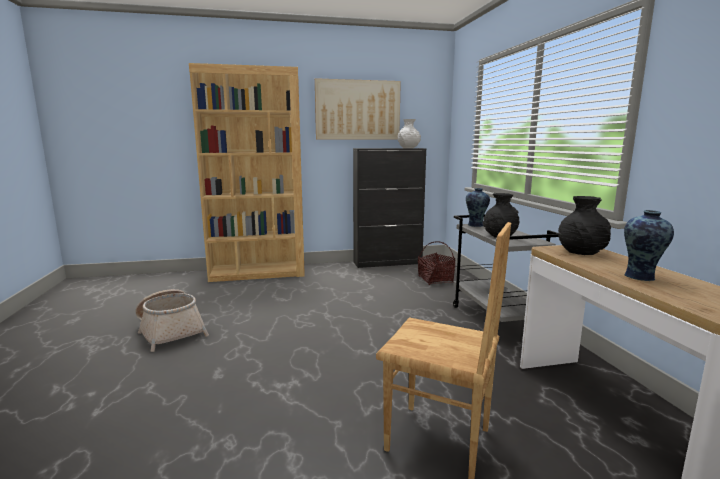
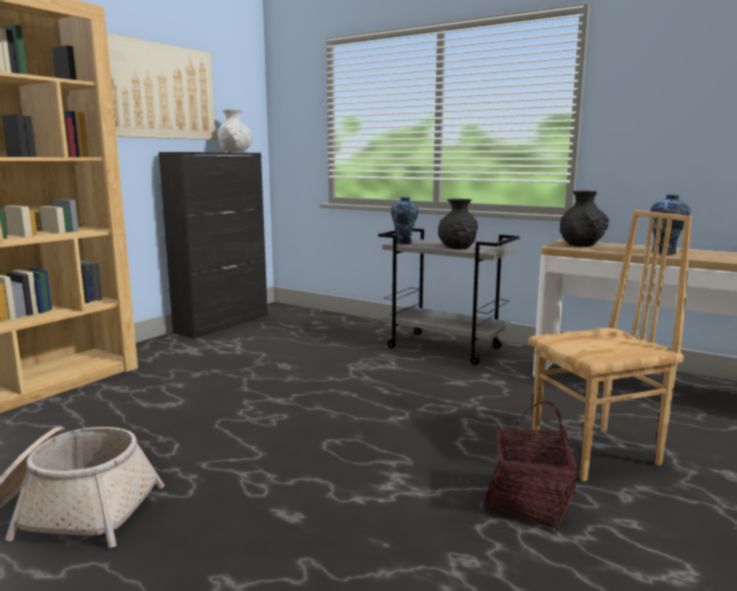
camera: 45 degrees left, 0 degrees up
basket [418,241,455,285] -> basket moved to [485,401,579,532]

